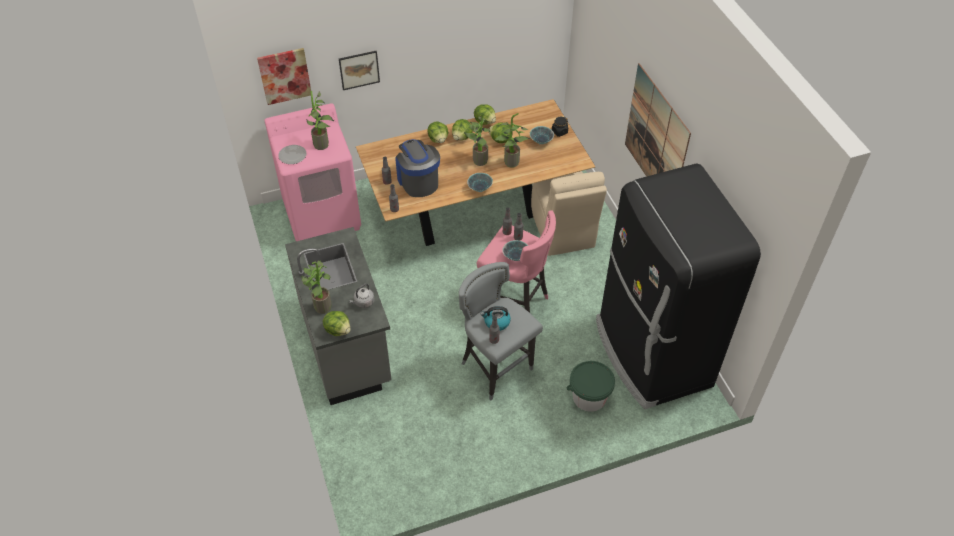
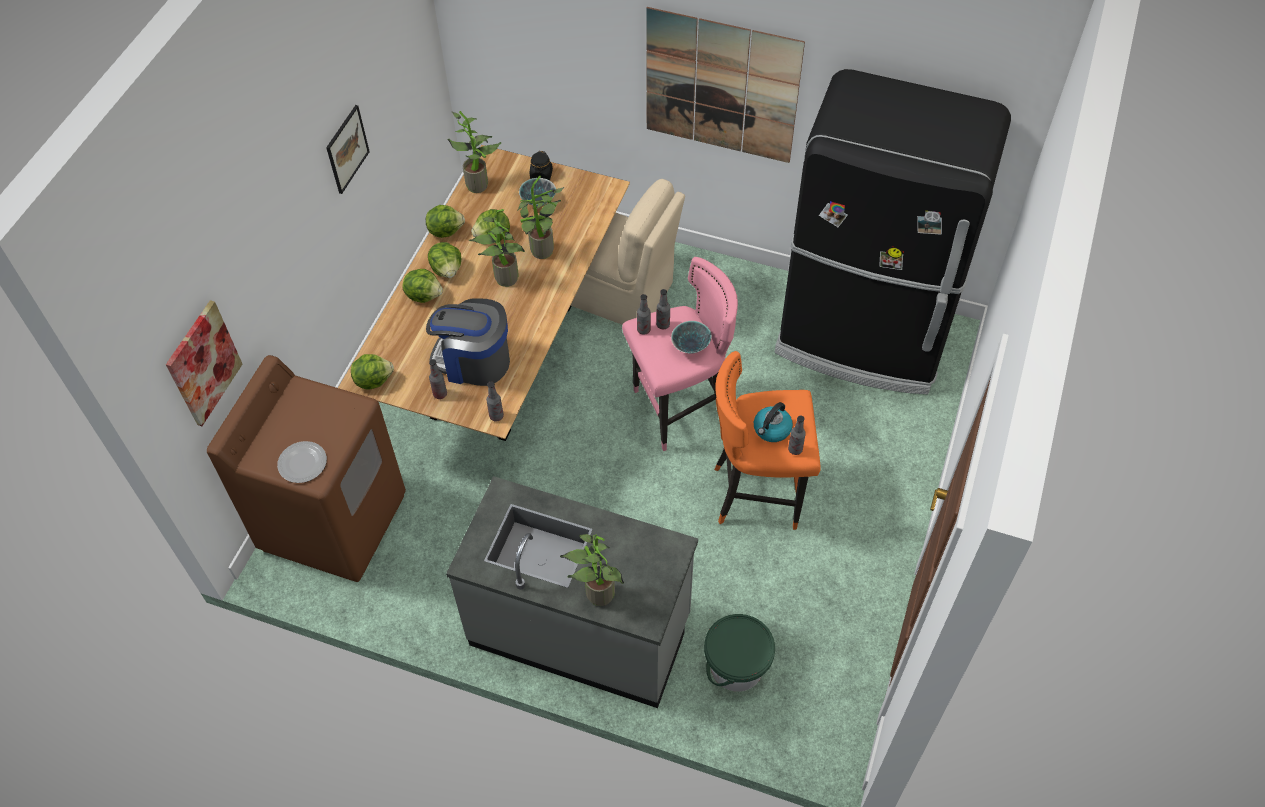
camera: 50 degrees left, 5 degrees up
pink washing machine [264,103,361,241] -> brown washing machine [207,355,406,582]
potted plant [306,91,334,150] -> potted plant moved to [448,111,501,193]
lettuce [323,311,351,336] -> lettuce moved to [351,354,394,390]
picture [339,51,380,90] -> picture moved to [326,105,370,194]
grey kettle [349,284,374,308] -> none
grey stool [459,262,543,400] -> orange stool [714,351,820,530]
bowl [467,173,493,192] -> none
green bucket [566,361,615,412] -> green bucket moved to [704,614,775,692]

